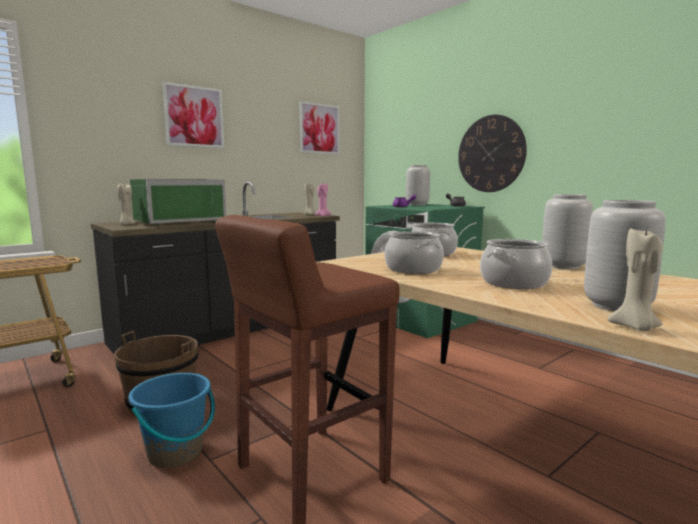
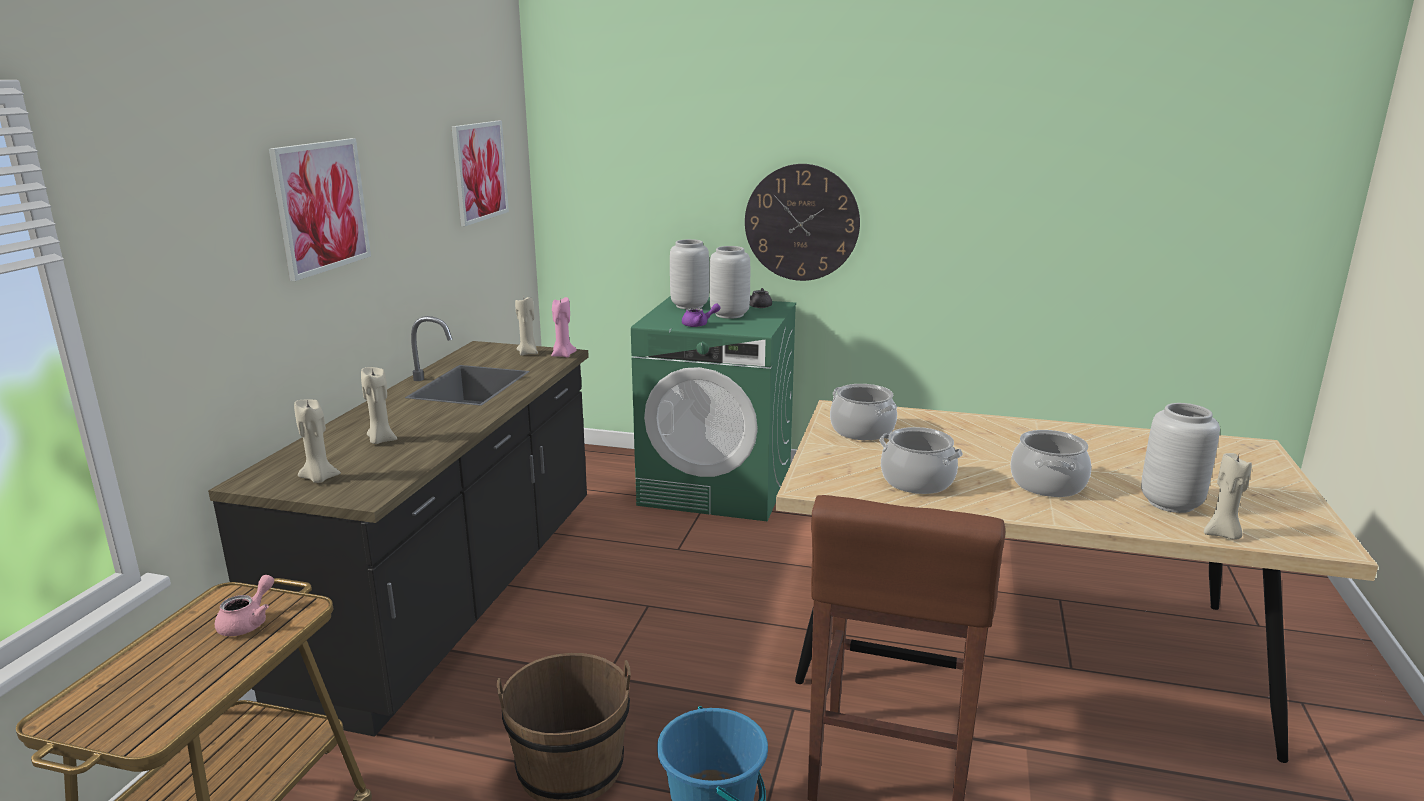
camera: 35 degrees left, 10 degrees up
green microwave [130,179,226,226] -> beige candle [361,367,397,444]
grey vase [542,194,593,269] -> grey vase moved to [710,246,750,319]
none -> pink teapot [215,575,274,636]

